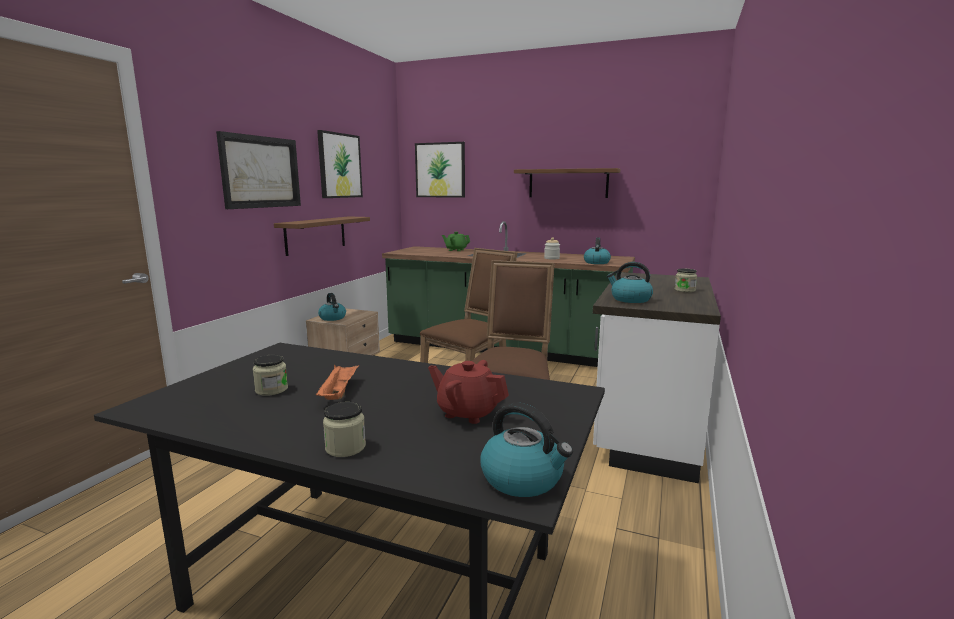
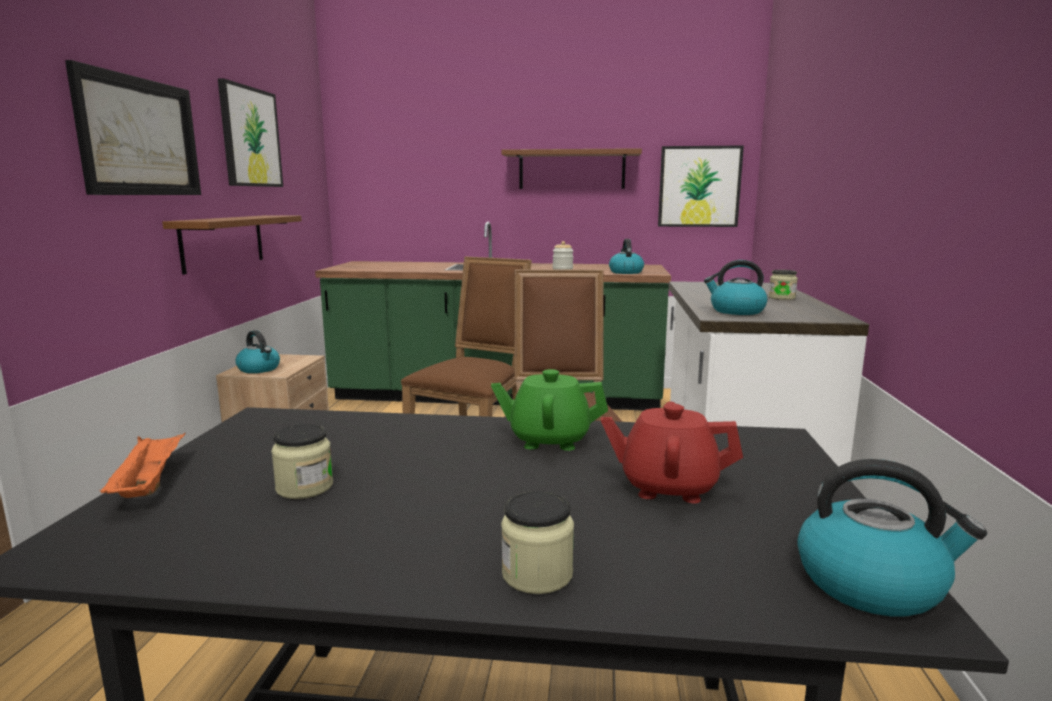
camera: 15 degrees left, 0 degrees up
orange tray [316,365,359,400] -> orange tray moved to [99,433,185,498]
picture [415,142,465,198] -> picture moved to [658,146,744,227]
green teapot [442,232,470,251] -> green teapot moved to [491,369,608,451]

